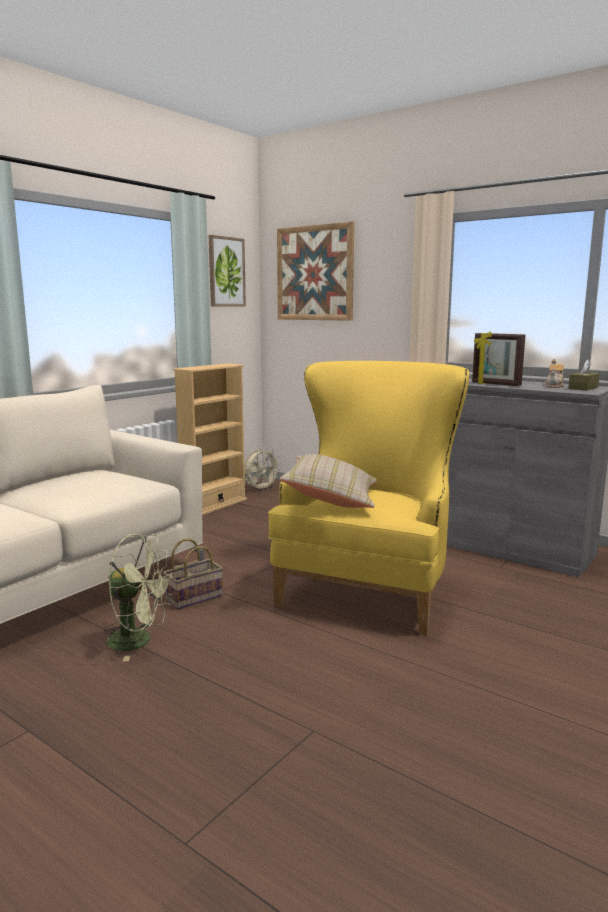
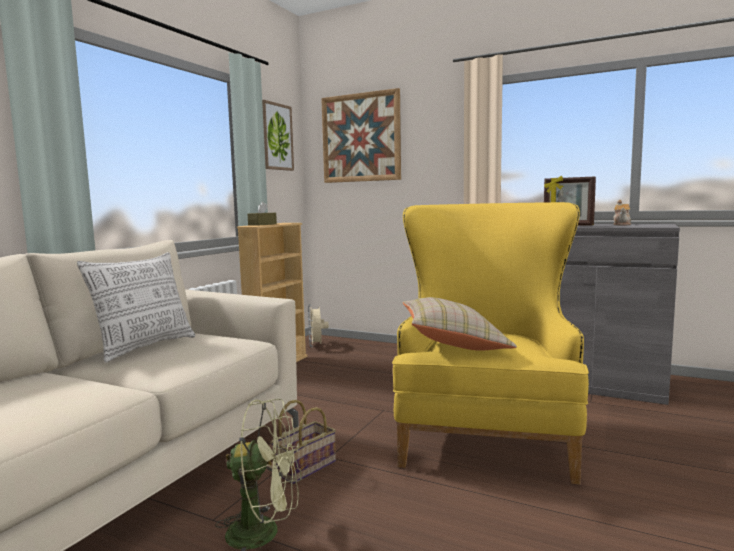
camera: 10 degrees left, 5 degrees down
beige fan [244,448,281,492] -> beige fan turned 135 degrees clockwise [308,304,329,347]
brown tissue box [568,360,600,391] -> brown tissue box moved to [248,202,277,226]
none -> pillow [77,252,195,363]

